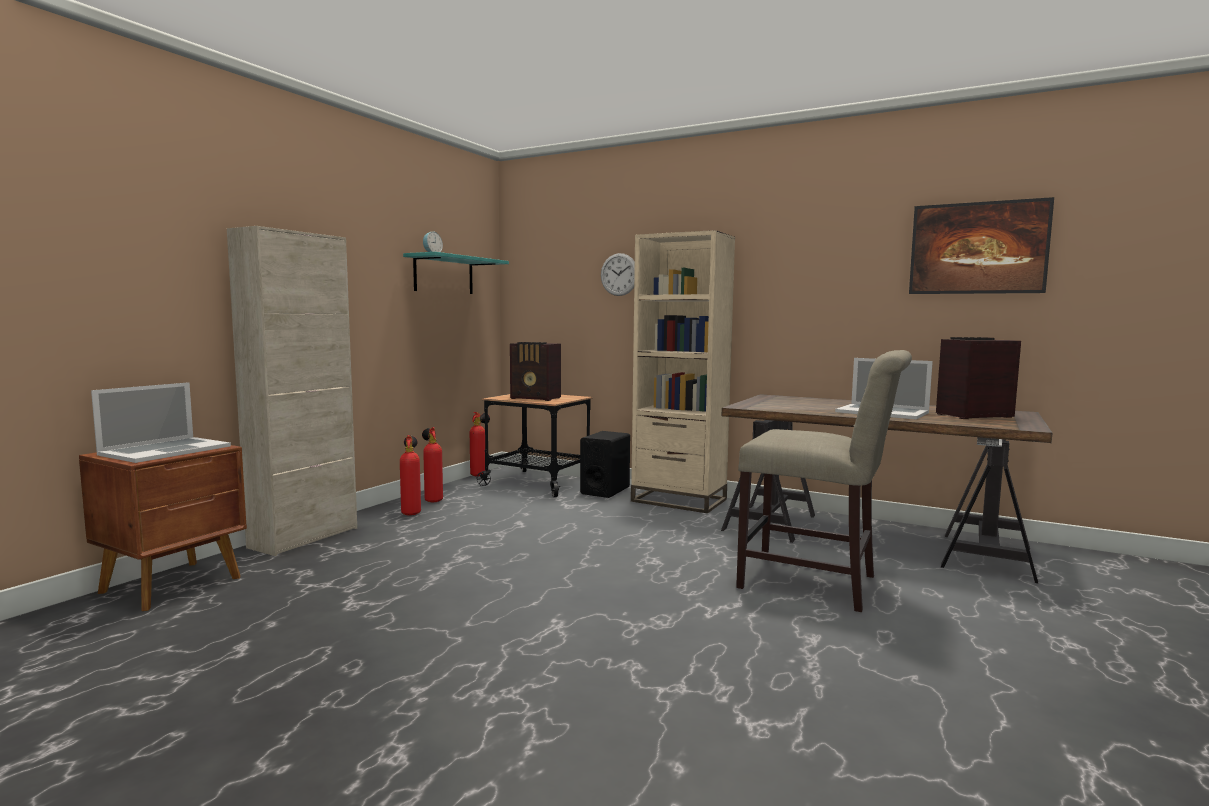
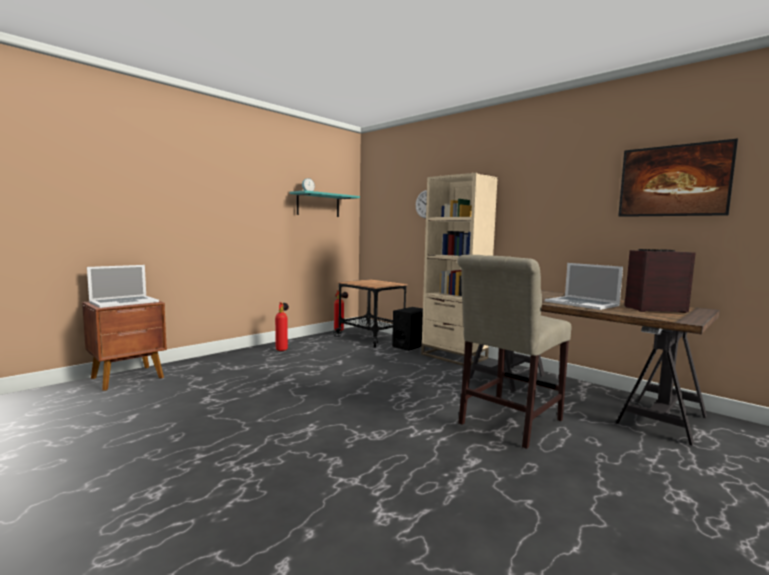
camera: 15 degrees right, 0 degrees up
beige cabinet [227,226,357,556] -> none
fire extinguisher [422,427,443,502] -> none
radio [510,342,561,401] -> none
beige chair [736,350,912,612] -> beige chair turned 90 degrees clockwise [457,255,572,449]

